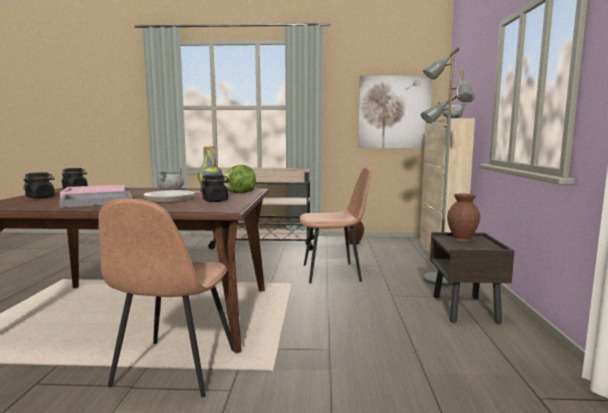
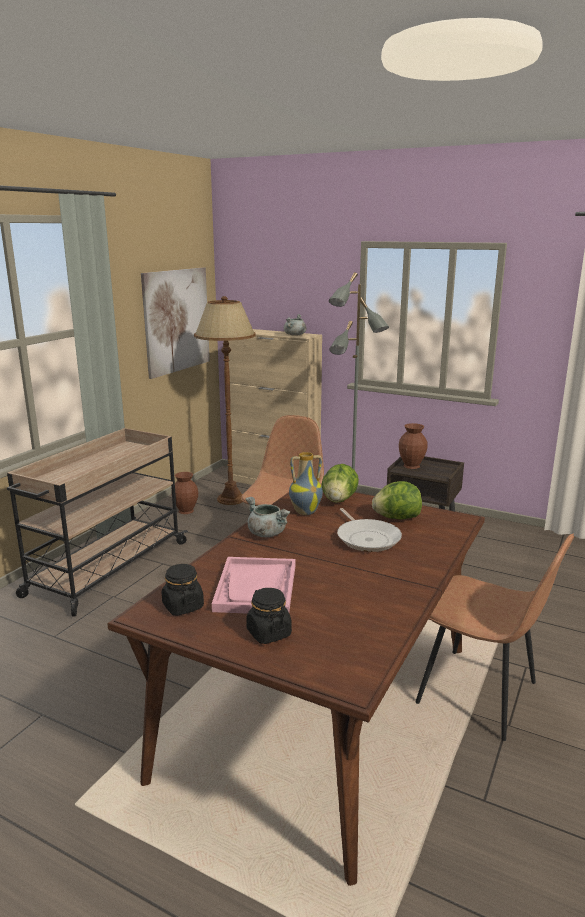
camera: 65 degrees left, 10 degrees up
grey tray [59,191,132,208] -> none
black jar [200,174,230,202] -> lettuce [372,481,422,519]
none -> brown floor lamp [194,296,256,505]

